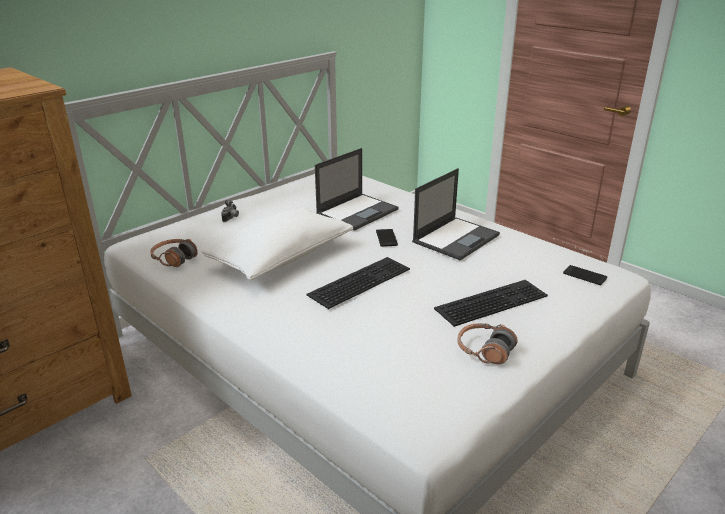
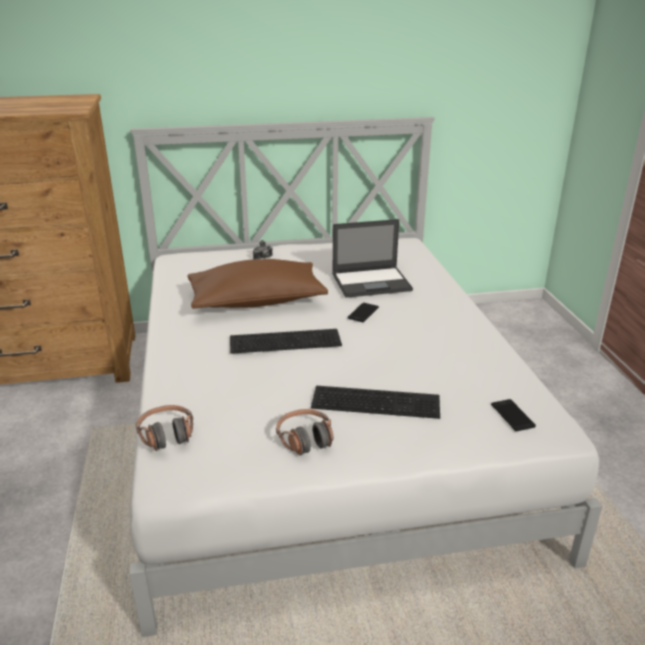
camera: 35 degrees right, 0 degrees up
headphones [150,239,198,267] -> headphones moved to [136,405,193,451]
white pillow [202,207,353,280] -> brown pillow [187,259,328,309]
laptop [412,168,500,260] -> none

